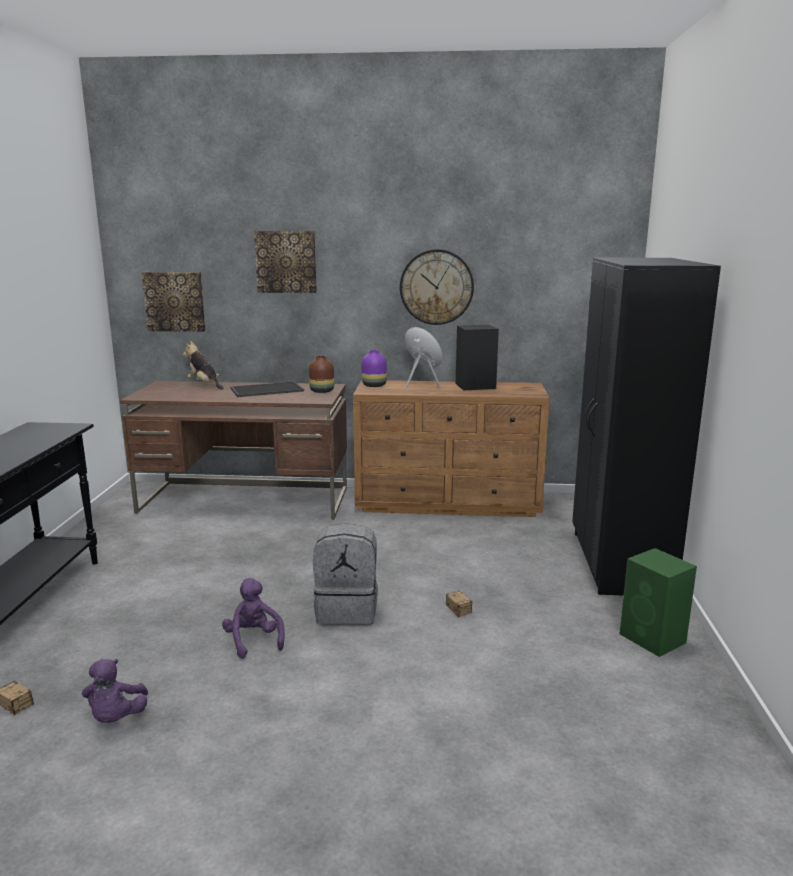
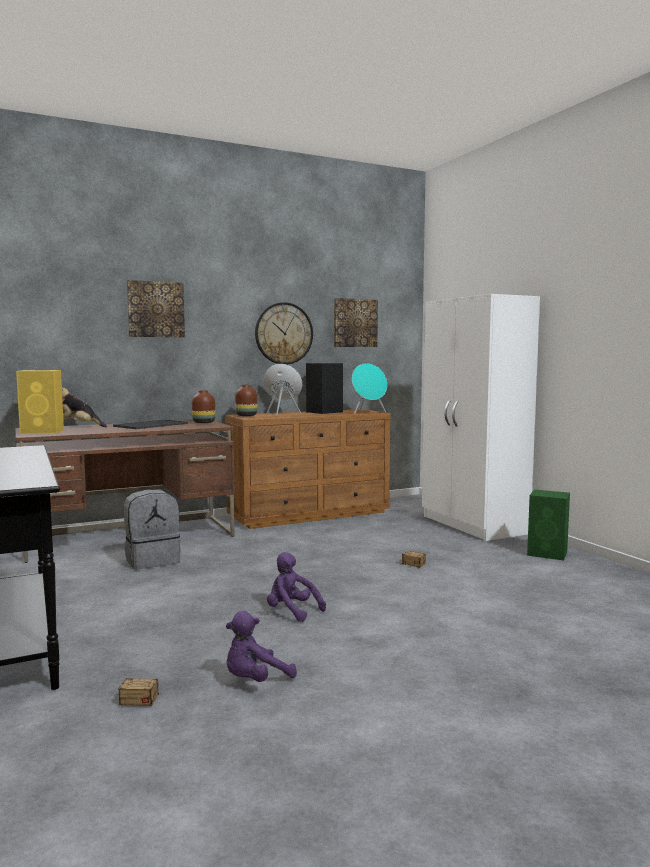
camera: 30 degrees left, 10 degrees down
purple plush toy [82,659,148,723] -> purple plush toy turned 90 degrees clockwise [226,611,297,682]
picture [142,272,205,332] -> picture moved to [334,298,378,347]
grey backpack [313,523,378,625] -> grey backpack moved to [124,489,181,570]
purple vase [362,350,387,387] -> brown vase [235,385,257,416]
black wardrobe [572,257,721,596] -> white wardrobe [422,294,540,541]
none -> yellow speaker [16,370,64,434]
none -> turquoise speaker [352,363,387,414]

